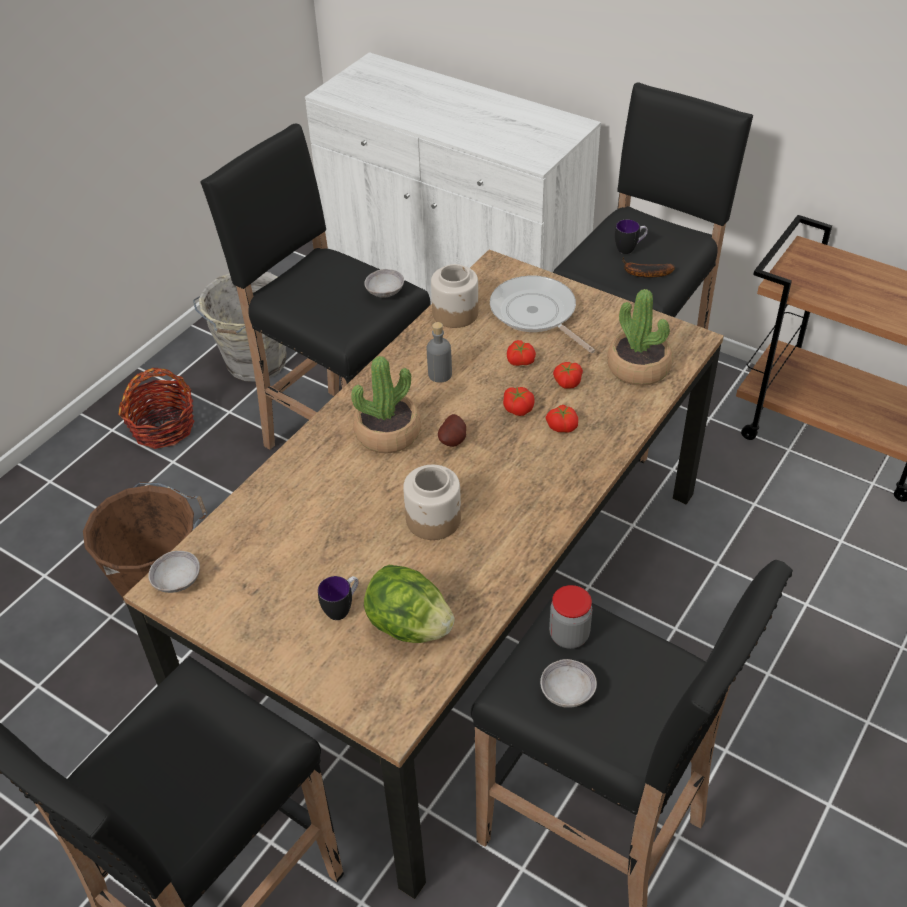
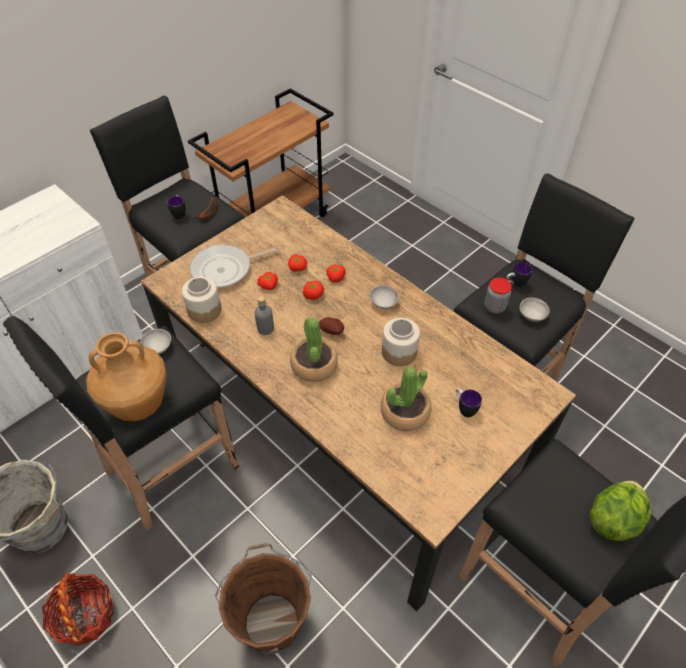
camera: 80 degrees left, 5 degrees up
grey bowl [148,551,200,593] -> grey bowl moved to [370,285,399,309]
lettuce [364,565,455,643] -> lettuce moved to [589,481,652,541]
potted plant [607,289,673,386] -> potted plant moved to [381,367,431,431]
none -> brown vase [86,332,166,421]
none -> mug [506,262,532,287]

